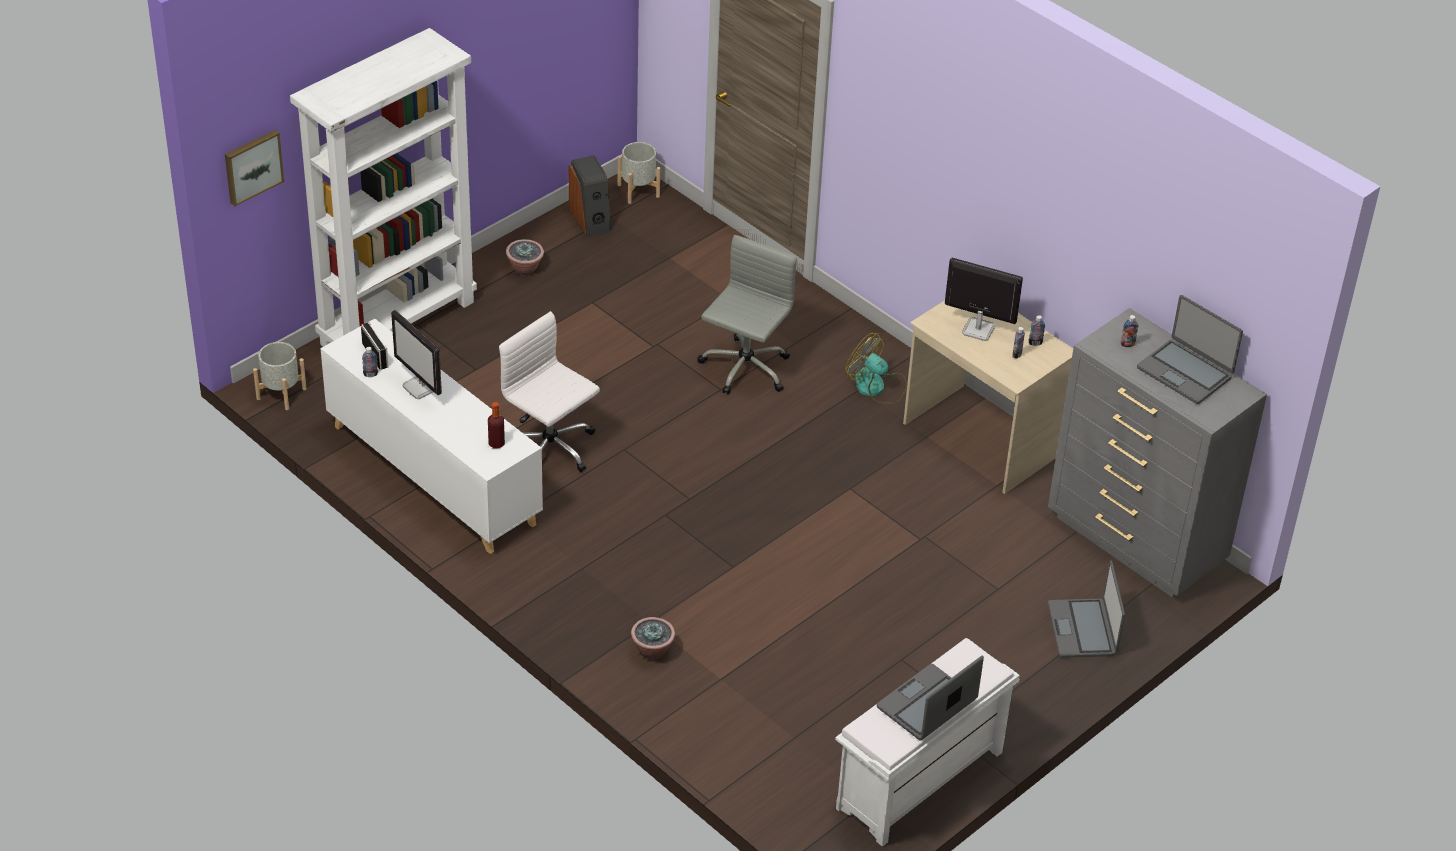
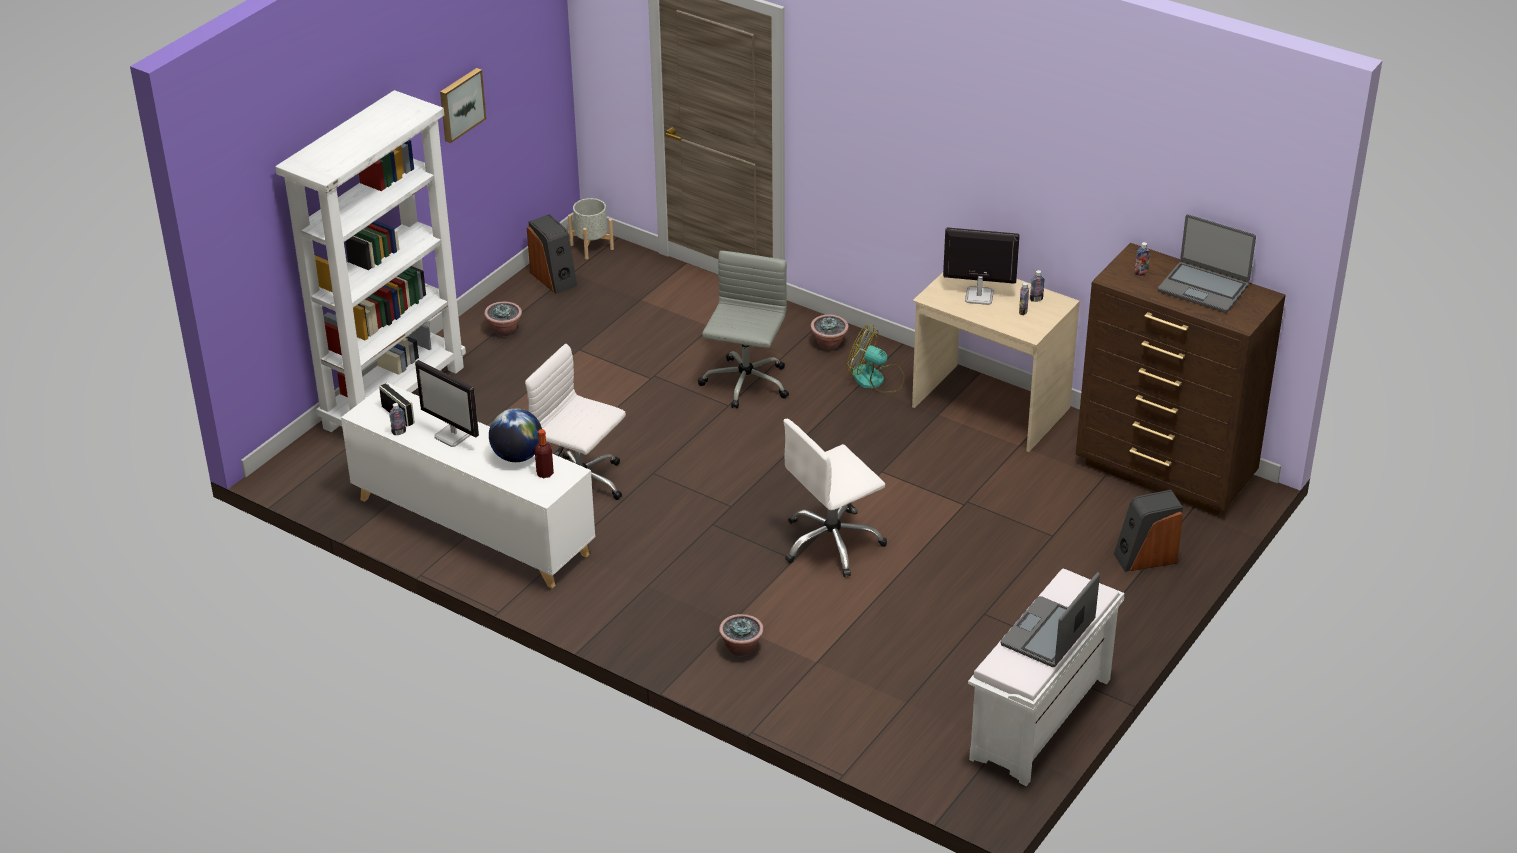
camera: 10 degrees left, 5 degrees down
picture [225,130,284,206] -> picture moved to [440,68,486,143]
grey planter [253,342,306,410] -> none
grey dresser [1048,308,1267,598] -> brown dresser [1076,243,1286,515]
laptop [1048,560,1125,658] -> speaker [1114,490,1183,572]
none -> globe [489,408,542,462]
none -> white office chair [783,419,887,577]
none -> potted plant [811,314,849,350]

